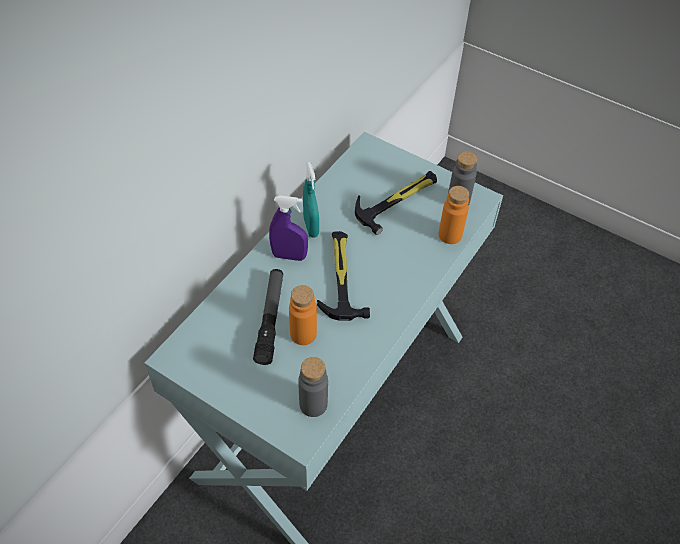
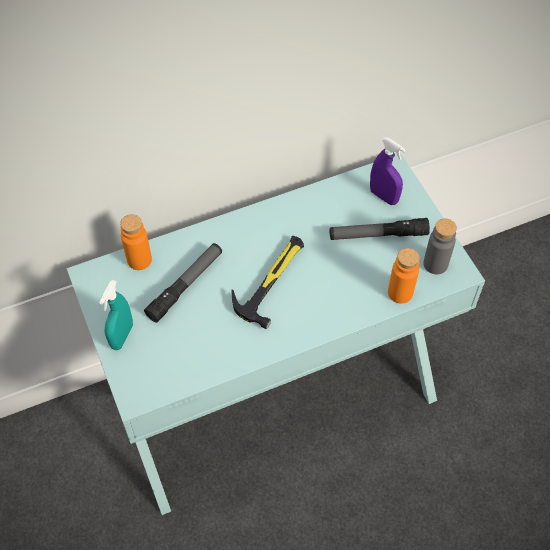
camera: 35 degrees right, 5 degrees up
purple spray bottle [269,195,308,261] -> purple spray bottle moved to [370,137,406,205]
orange bottle [289,285,317,345] -> orange bottle moved to [120,214,152,270]
grey bottle [298,357,328,417] -> none
turquoise spray bottle [303,162,319,238] -> turquoise spray bottle moved to [99,280,133,350]
hammer [355,171,437,235] -> flashlight [330,218,430,240]

